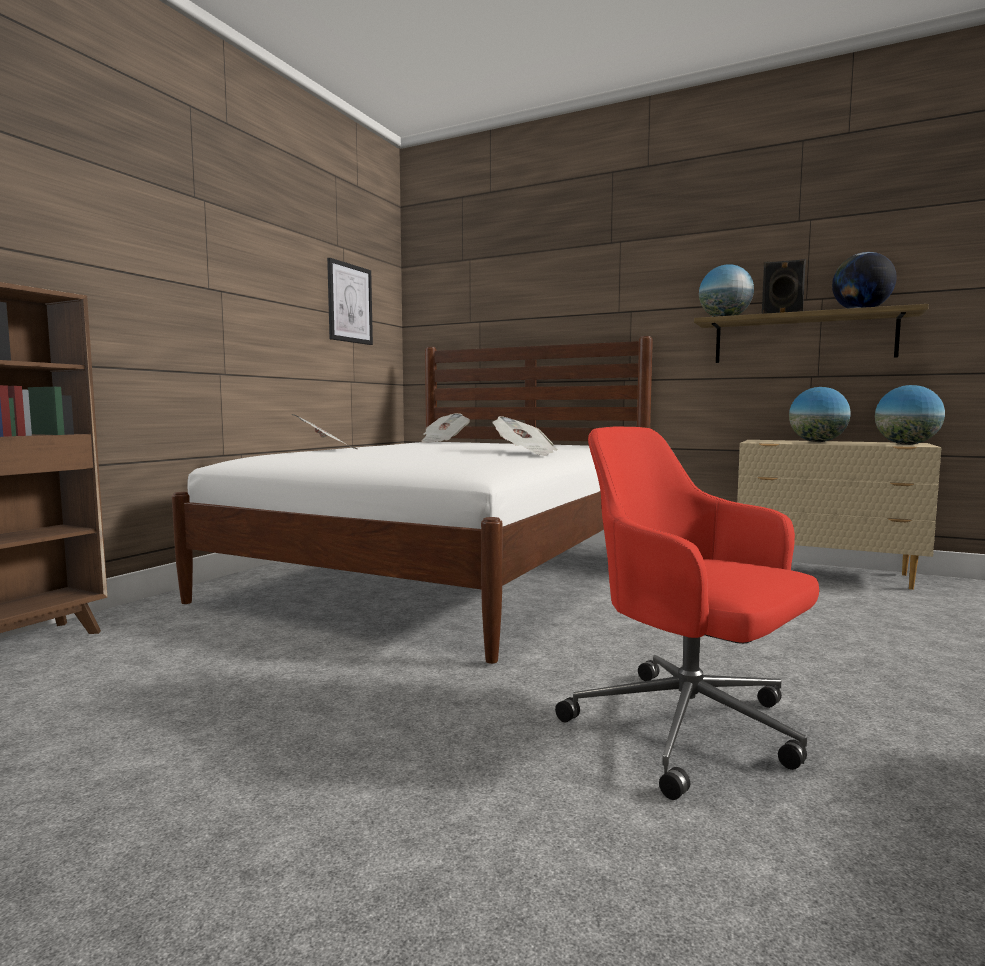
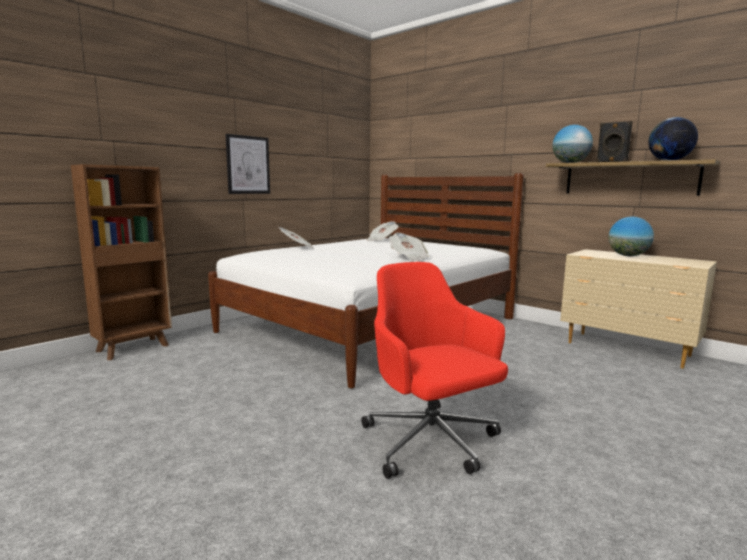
camera: 15 degrees right, 5 degrees up
picture [327,258,373,345] -> picture moved to [225,134,270,194]
globe [875,385,945,445] -> none

